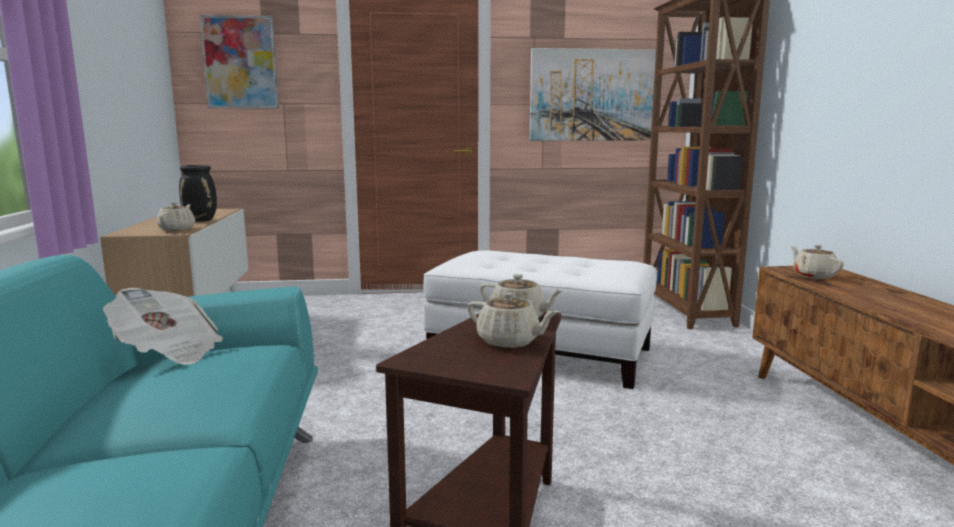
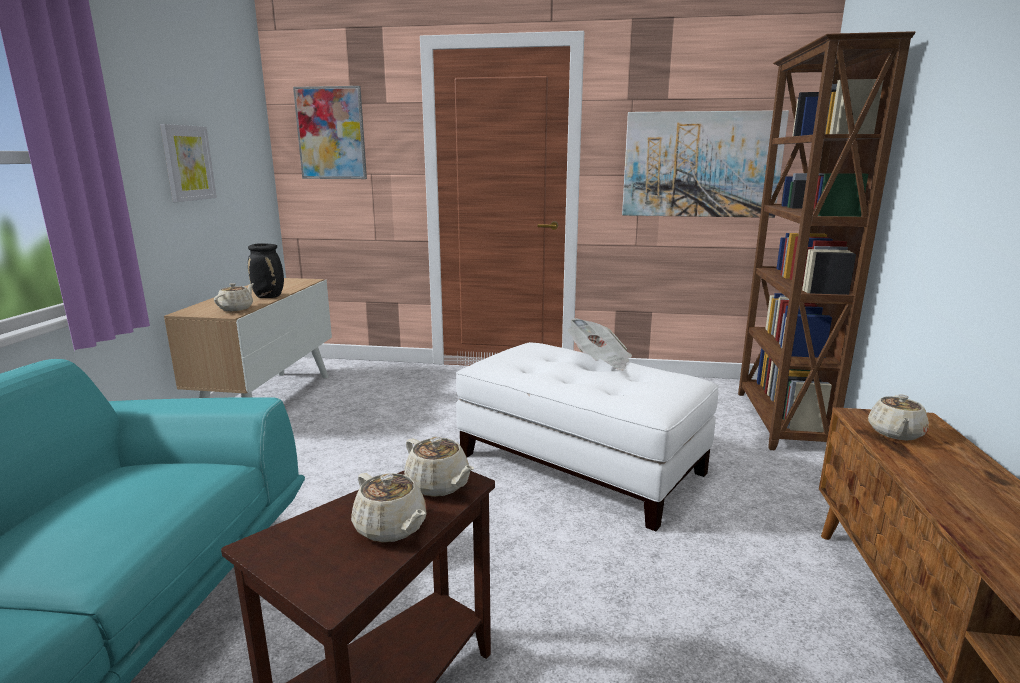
camera: 15 degrees right, 5 degrees up
newspaper [103,288,223,365] -> newspaper moved to [568,318,632,370]
beige teapot [791,245,844,279] -> beige teapot turned 150 degrees counterclockwise [868,394,929,440]
none -> picture [160,124,217,202]

